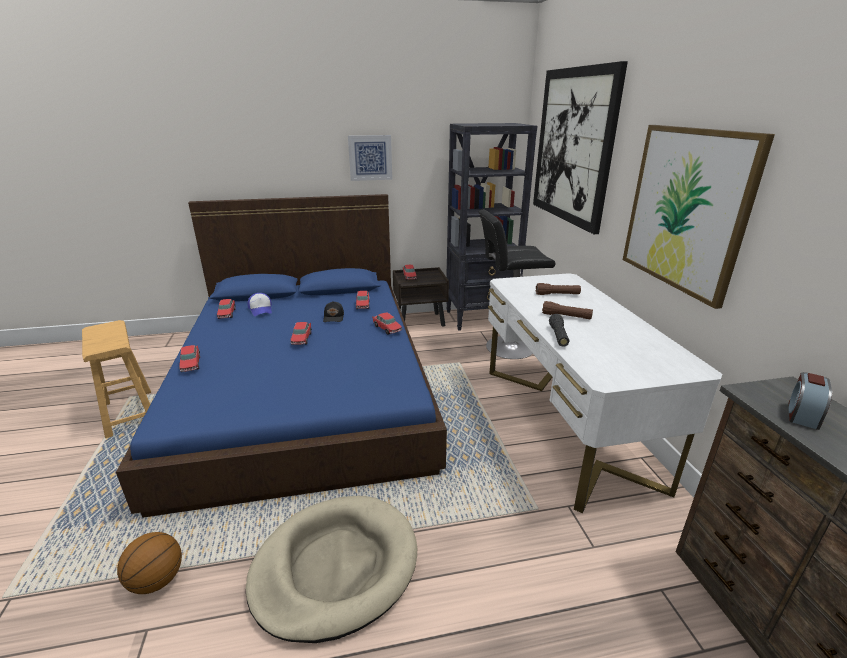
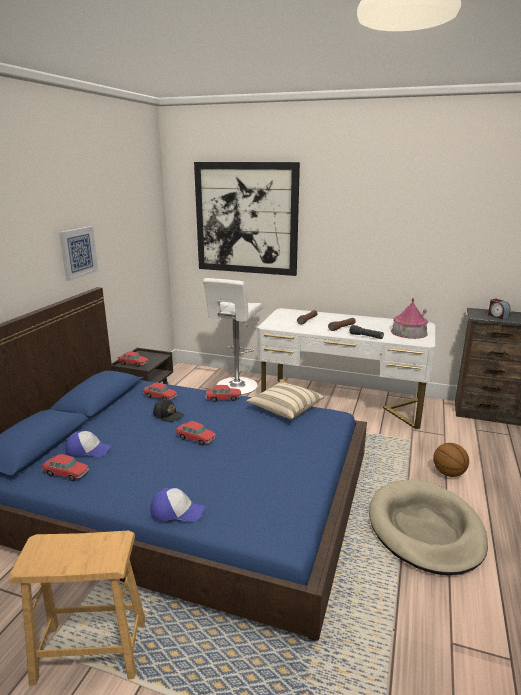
camera: 60 degrees left, 5 degrees down
basketball [117,532,182,594] -> basketball moved to [433,443,469,477]
toy car [179,345,200,372] -> cap [150,488,205,522]
black bookcase [446,123,537,331] -> none
black stool [479,209,555,359] -> white stool [203,278,263,395]
picture [623,125,775,309] -> none
none -> beige pillow [246,382,324,419]
none -> toy house [391,298,428,339]

